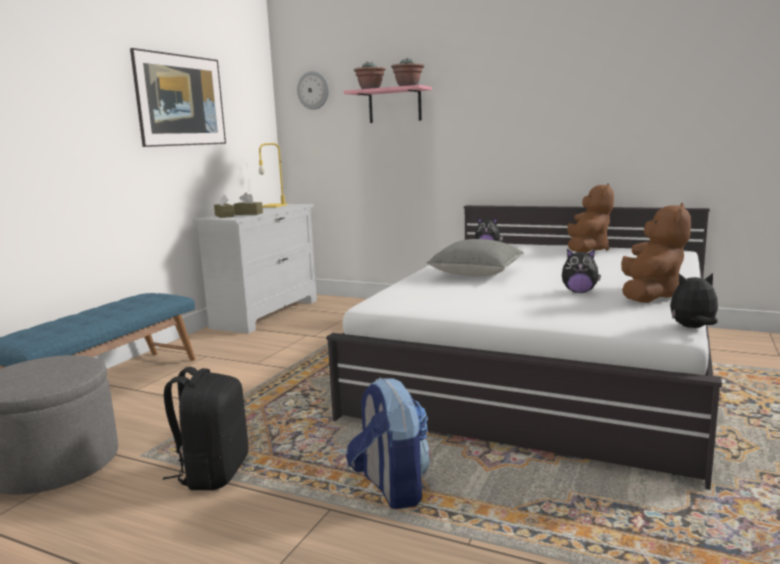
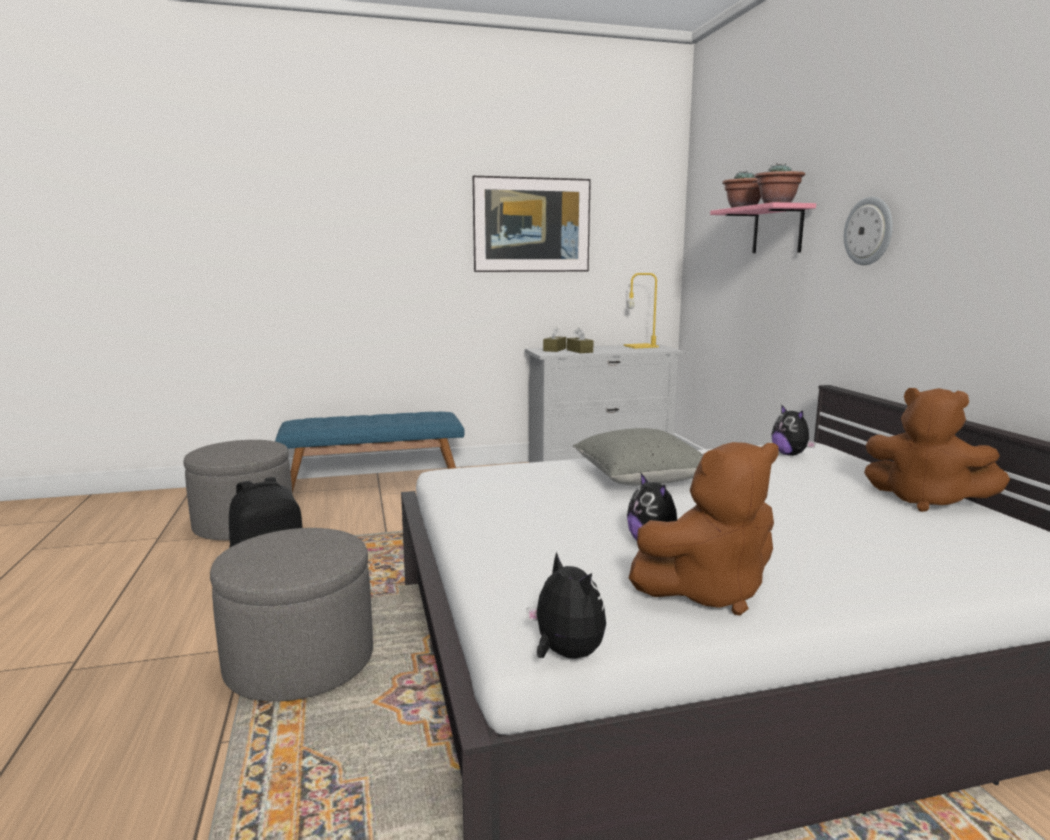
camera: 50 degrees right, 0 degrees up
wall clock [297,71,329,110] -> wall clock moved to [844,197,893,265]
backpack [346,378,430,509] -> grey ottoman [210,528,373,702]
brown plush toy [567,183,614,253] -> brown plush toy turned 60 degrees clockwise [864,388,1010,512]

